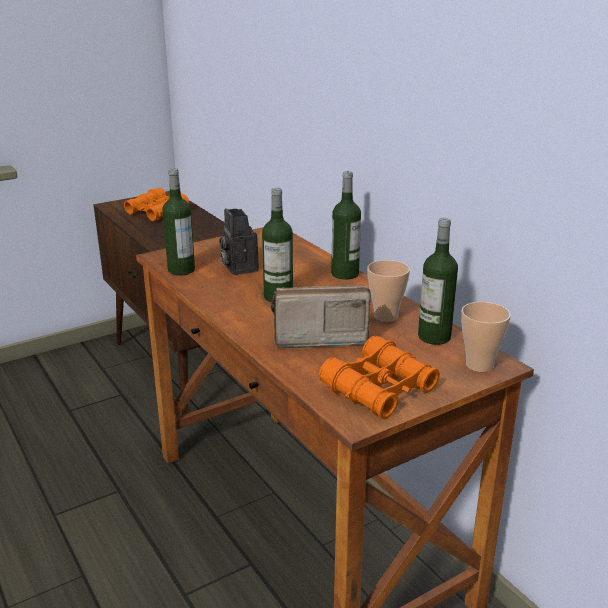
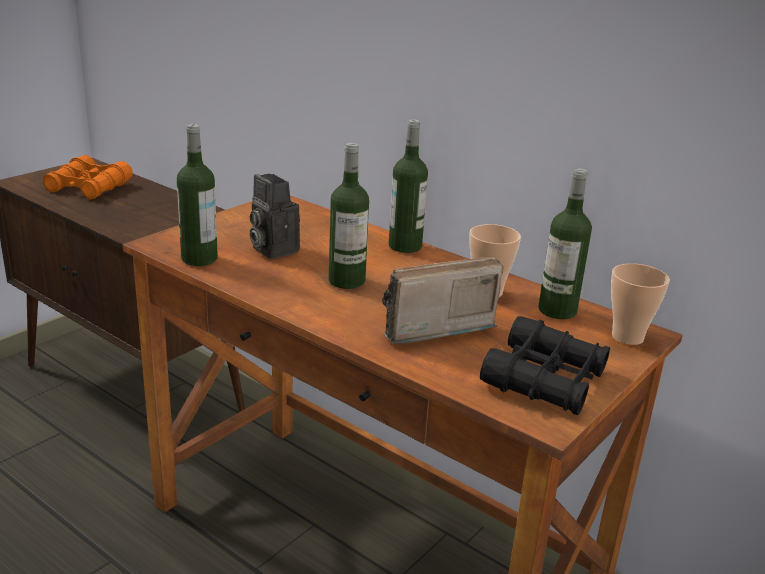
camera: 20 degrees left, 0 degrees up
orange binoculars [319,336,440,419] -> black binoculars [480,316,610,416]

